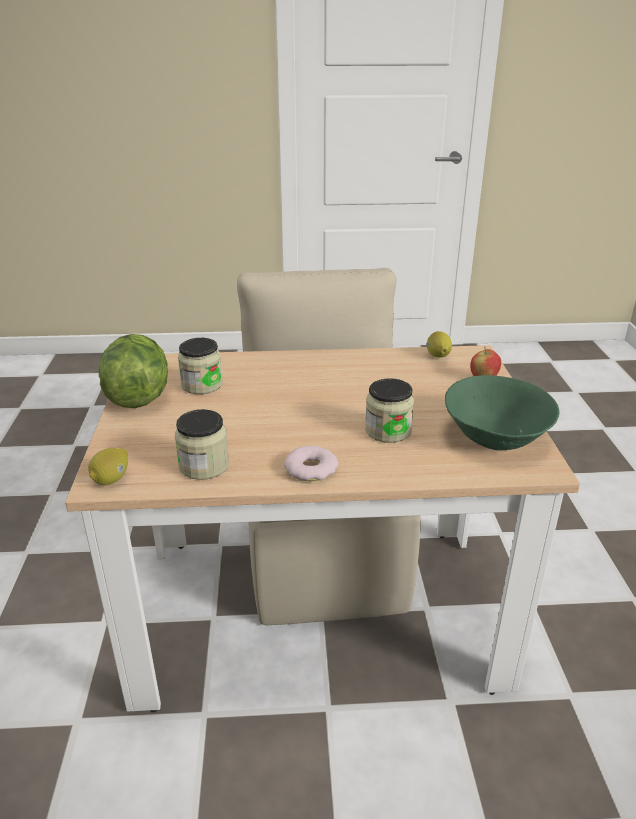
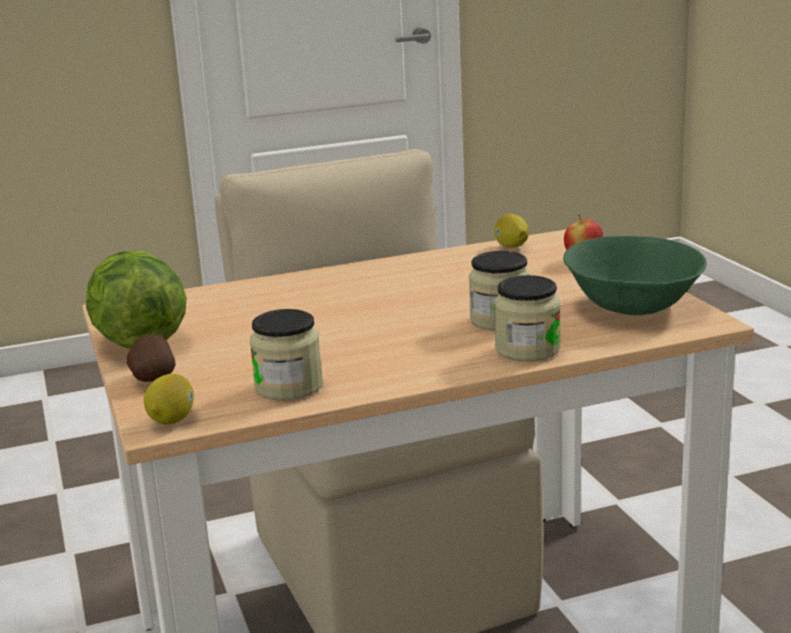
camera: 15 degrees left, 10 degrees down
jar [178,338,223,394] -> jar moved to [494,275,561,362]
donut [284,446,338,481] -> none
none -> potato [127,334,176,382]

